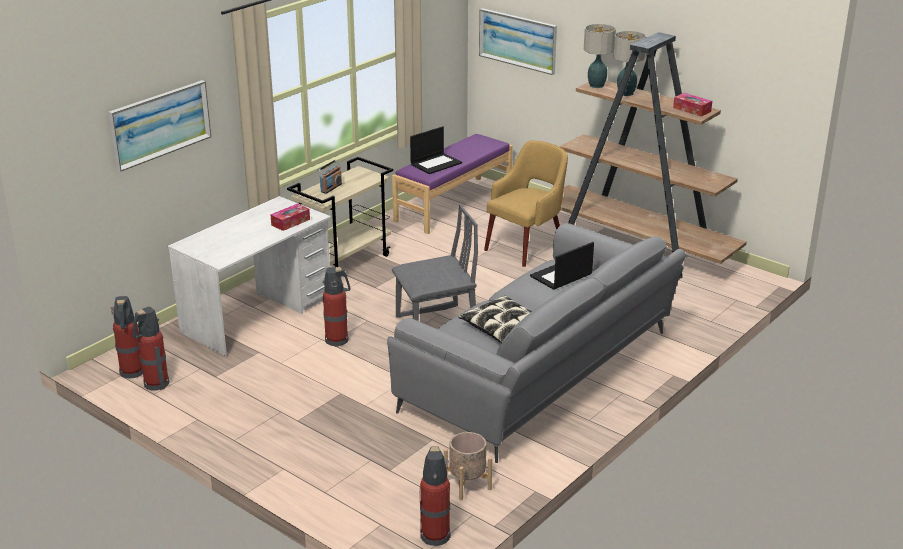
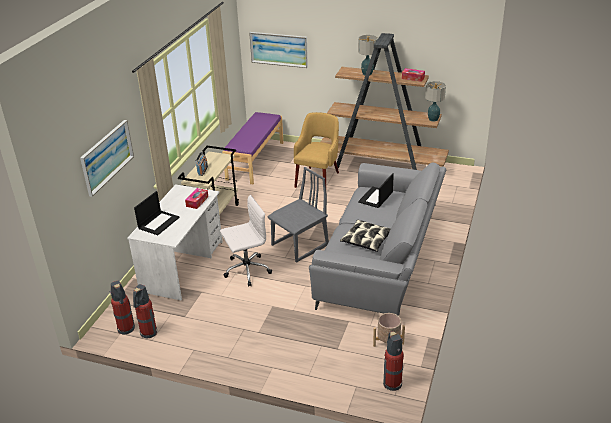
camera: 20 degrees left, 5 degrees up
fire extinguisher [322,267,350,347] -> white office chair [220,195,272,287]
laptop [410,126,462,174] -> laptop moved to [134,191,180,235]
table lamp [584,24,616,88] -> table lamp moved to [425,81,446,121]

